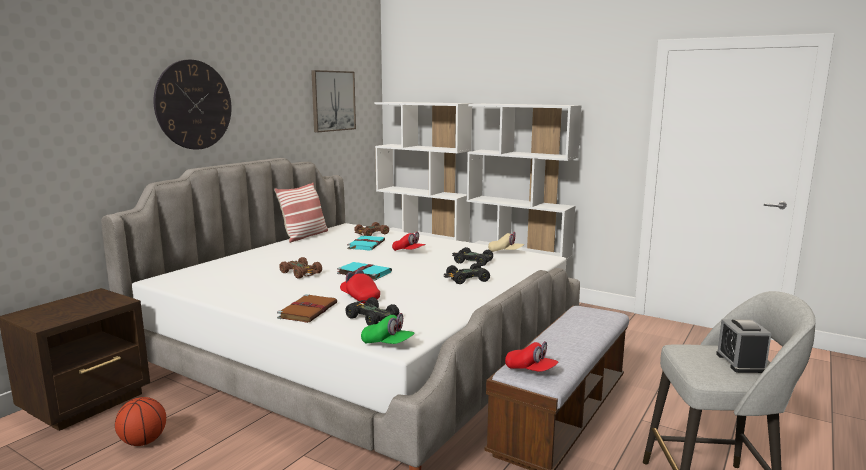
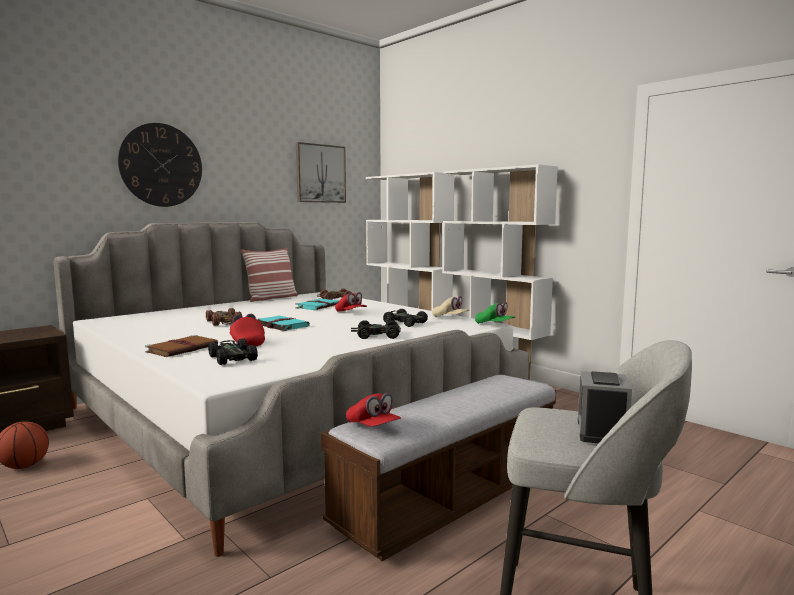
camera: 15 degrees right, 5 degrees down
green cap [361,313,415,344] -> green cap moved to [475,302,515,324]

